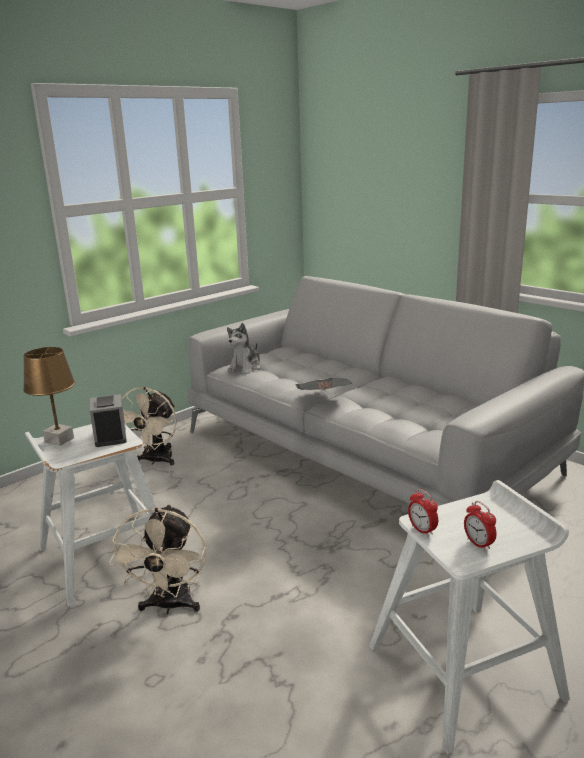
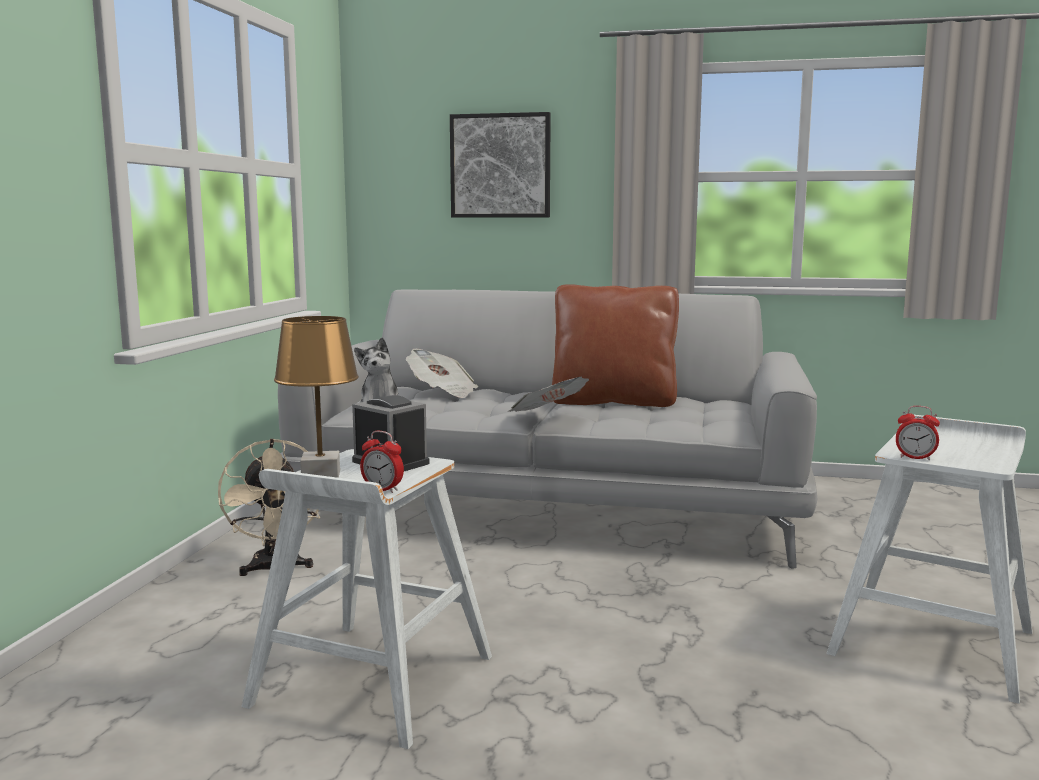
camera: 35 degrees left, 10 degrees down
beige fan [109,504,206,614] -> none
alarm clock [464,501,497,551] -> alarm clock moved to [360,431,404,493]
none -> newspaper [406,349,478,398]
none -> picture [450,112,551,218]
none -> brown pillow [552,284,679,407]

